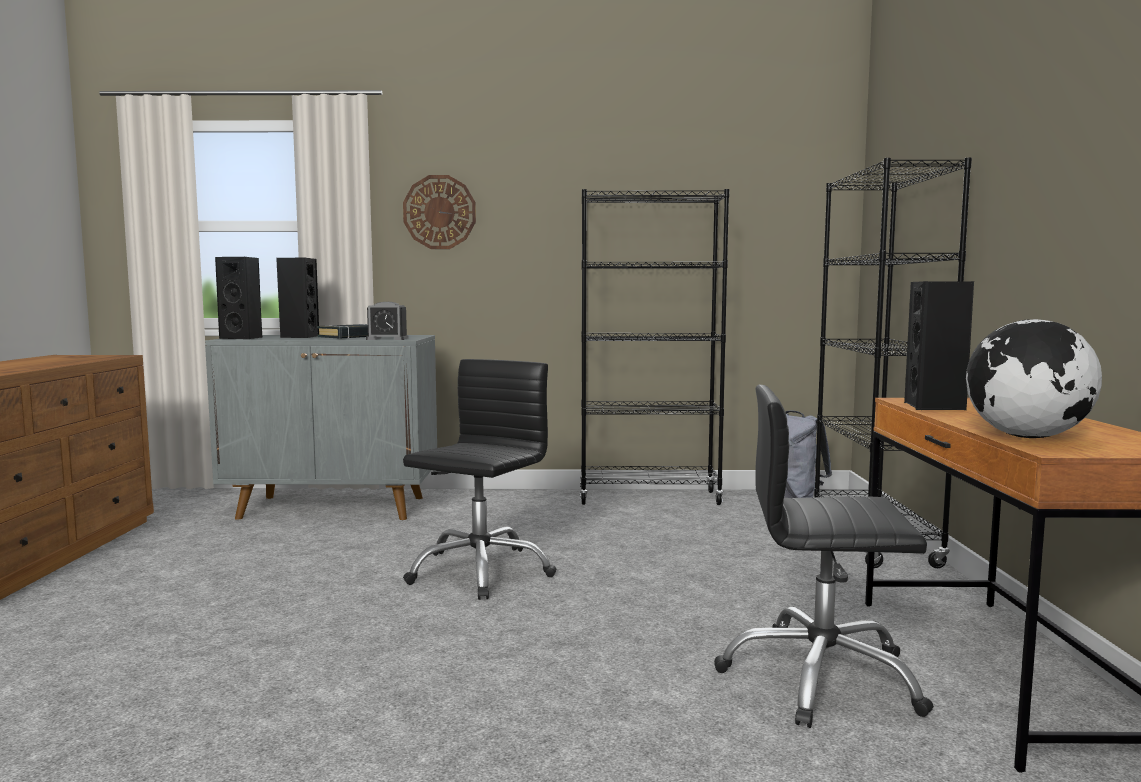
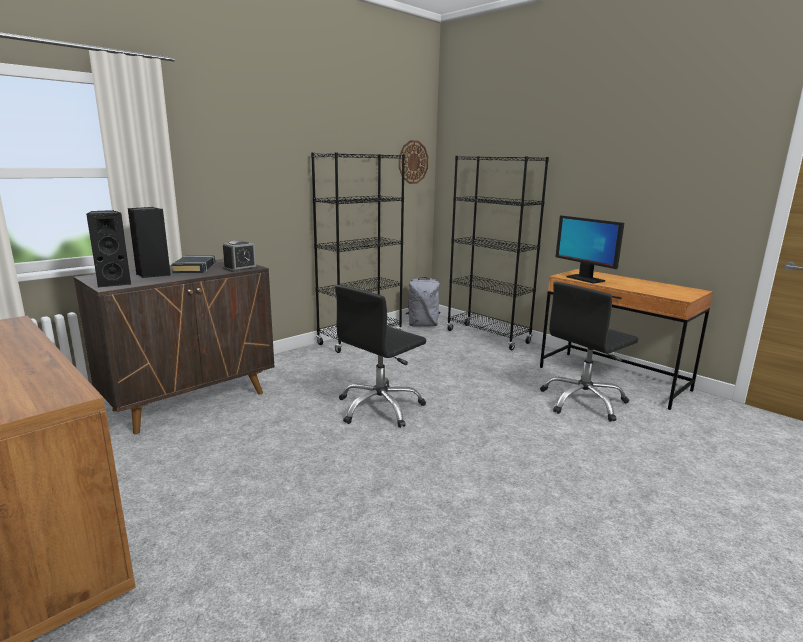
camera: 45 degrees left, 10 degrees up
grey cabinet [205,335,437,520] -> brown cabinet [74,259,274,434]
wall clock [403,175,476,249] -> wall clock moved to [399,140,428,184]
black office chair [403,359,557,600] -> black office chair turned 120 degrees counterclockwise [335,285,426,428]
black speaker [904,281,974,410] -> monitor [556,216,624,284]
globe [966,319,1102,438] -> none

